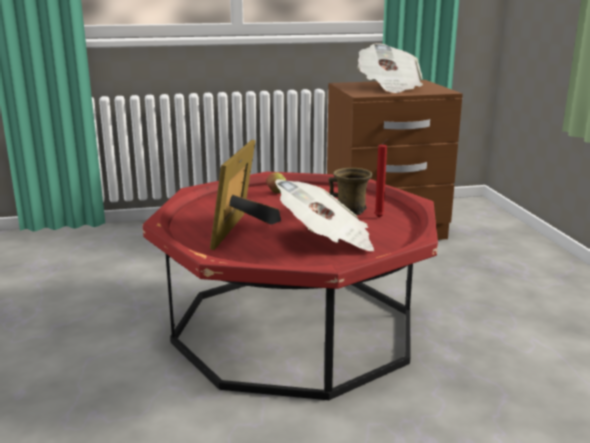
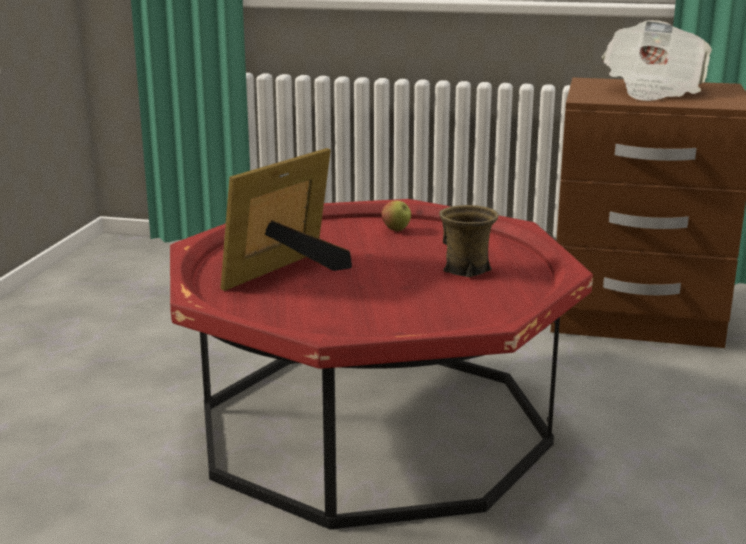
camera: 25 degrees right, 0 degrees up
newspaper [275,179,374,251] -> none
red candle [374,139,389,218] -> none

